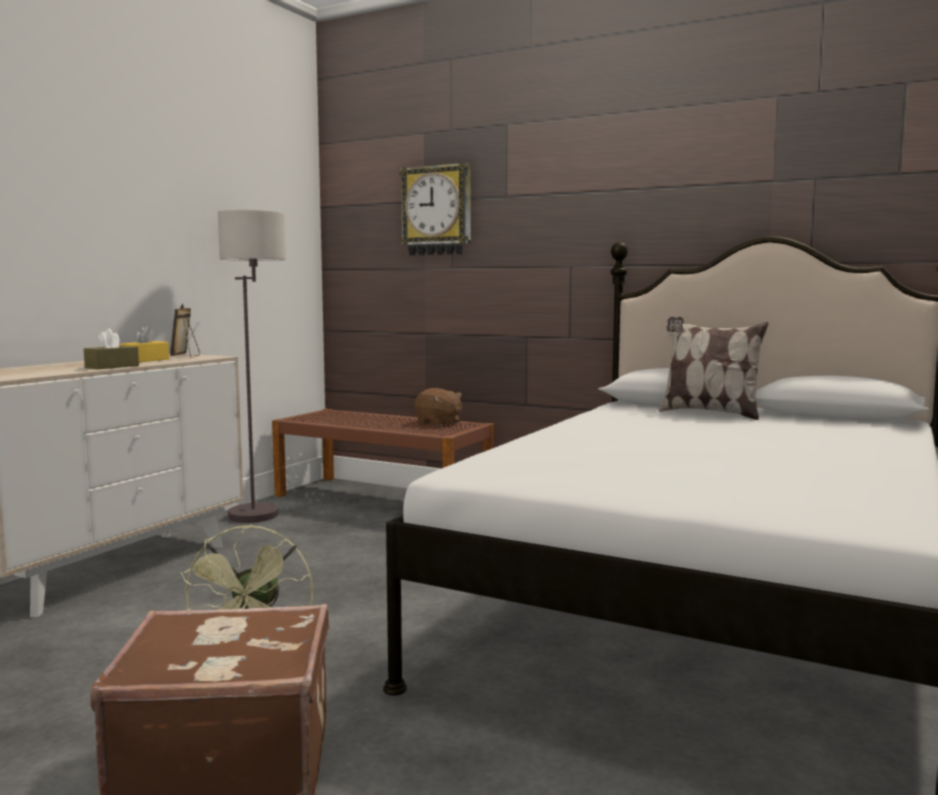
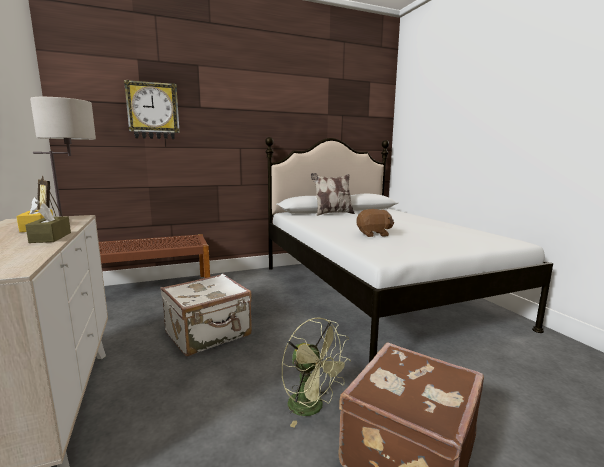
camera: 50 degrees left, 5 degrees up
brown plush toy [415,388,462,426] -> brown plush toy moved to [356,209,394,237]
none -> white suitcase [160,273,252,356]

